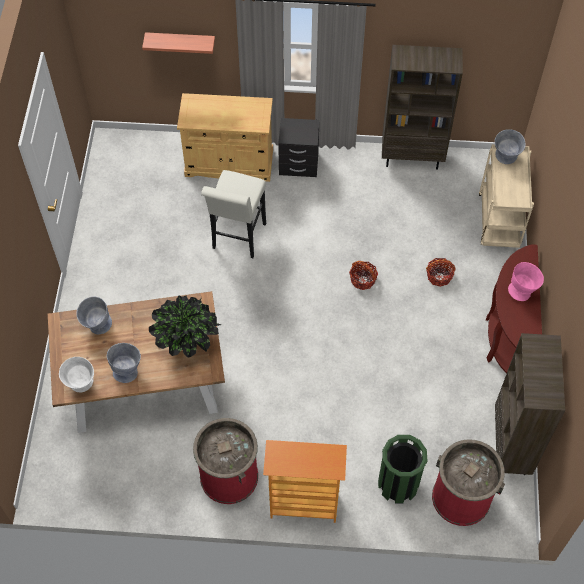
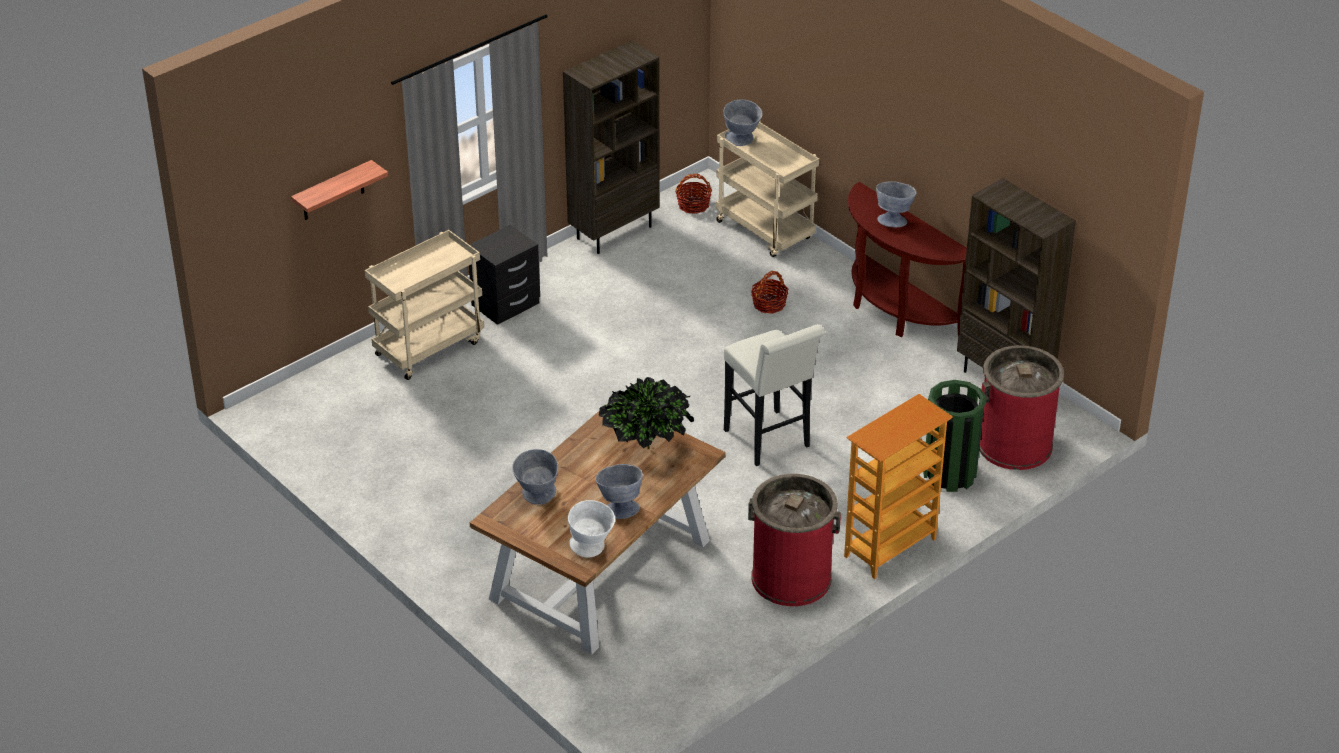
camera: 45 degrees left, 20 degrees down
beige cabinet [177,93,273,182] -> beige cart [365,230,484,380]
white stool [201,170,266,258] -> white stool moved to [724,324,825,466]
basket [349,261,378,290] -> basket moved to [675,174,712,214]
pink bowl [508,262,544,301] -> grey bowl [876,182,916,227]

